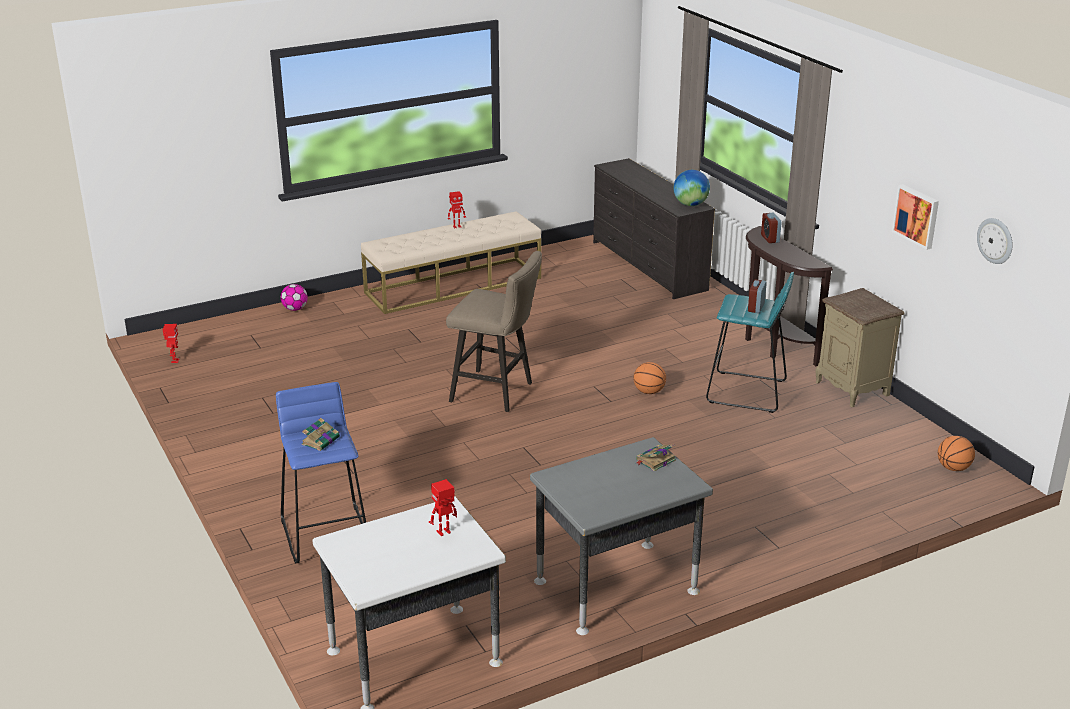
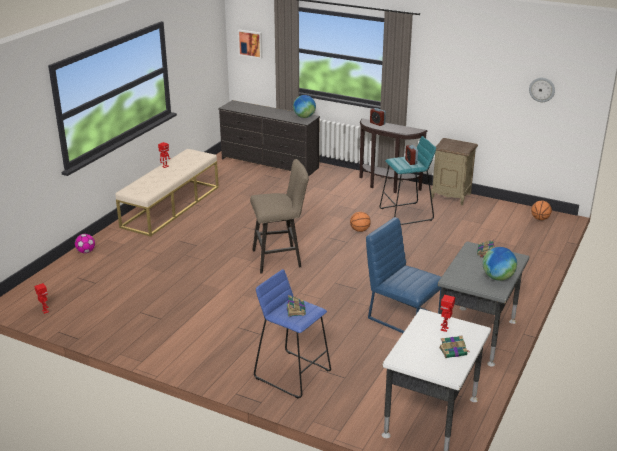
camera: 35 degrees left, 0 degrees up
picture [892,184,939,250] -> picture moved to [238,29,263,59]
none -> blue chair [366,217,441,333]
none -> book [439,336,469,358]
none -> globe [483,247,517,281]

